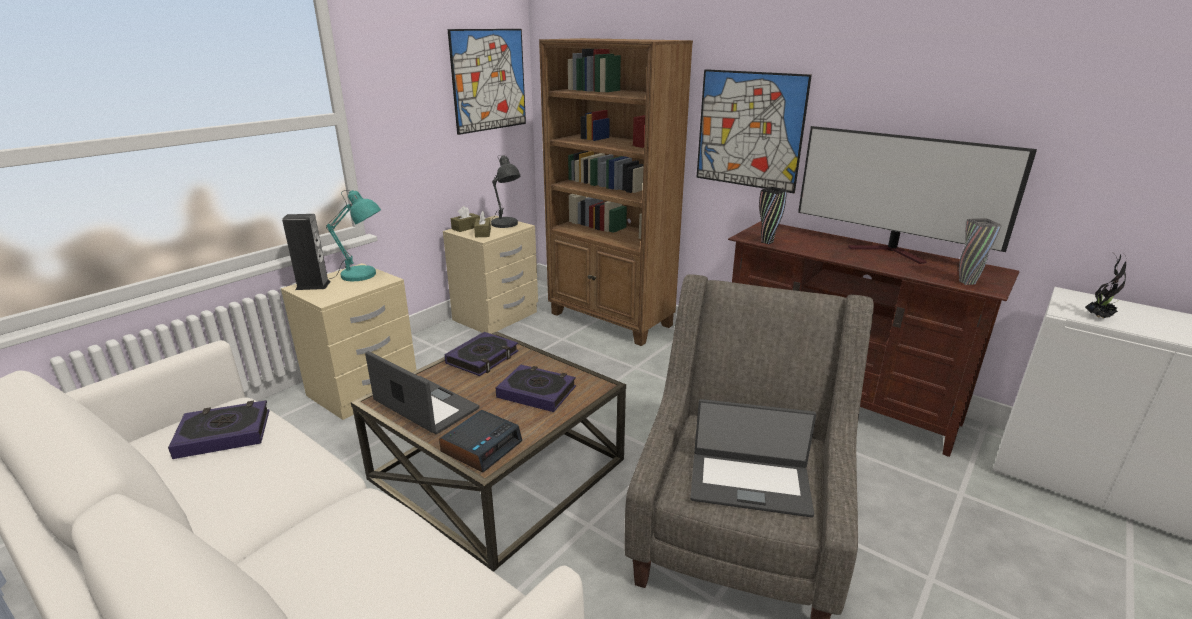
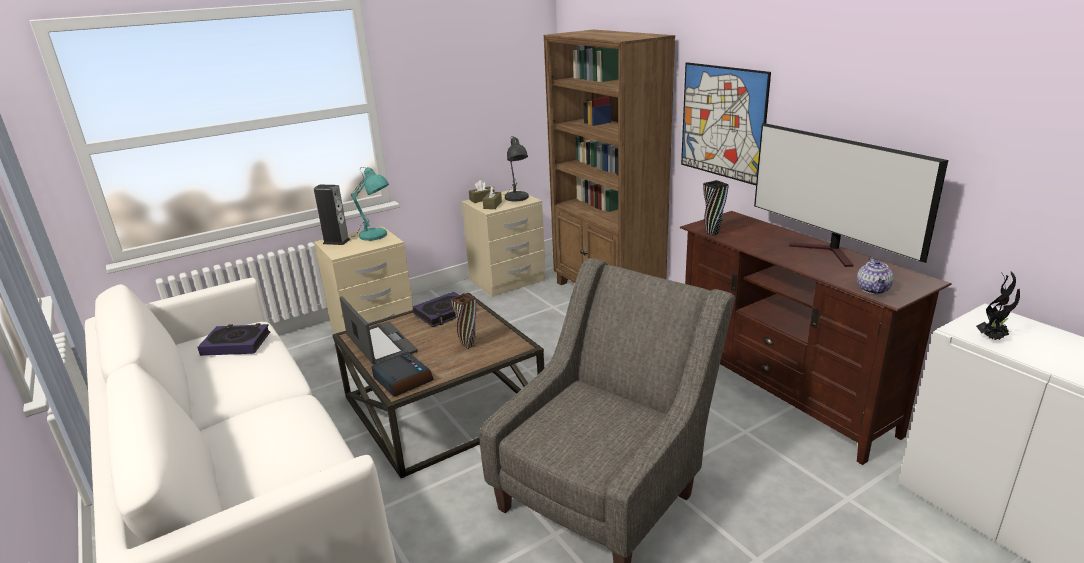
camera: 20 degrees right, 0 degrees up
alarm clock [439,410,522,472] -> alarm clock turned 90 degrees counterclockwise [372,352,434,397]
picture [448,29,526,135] -> none
book [496,364,576,412] -> brown vase [451,293,476,349]
laptop [690,399,816,517] -> none
grey vase [959,218,1002,285] -> teapot [857,258,894,294]

